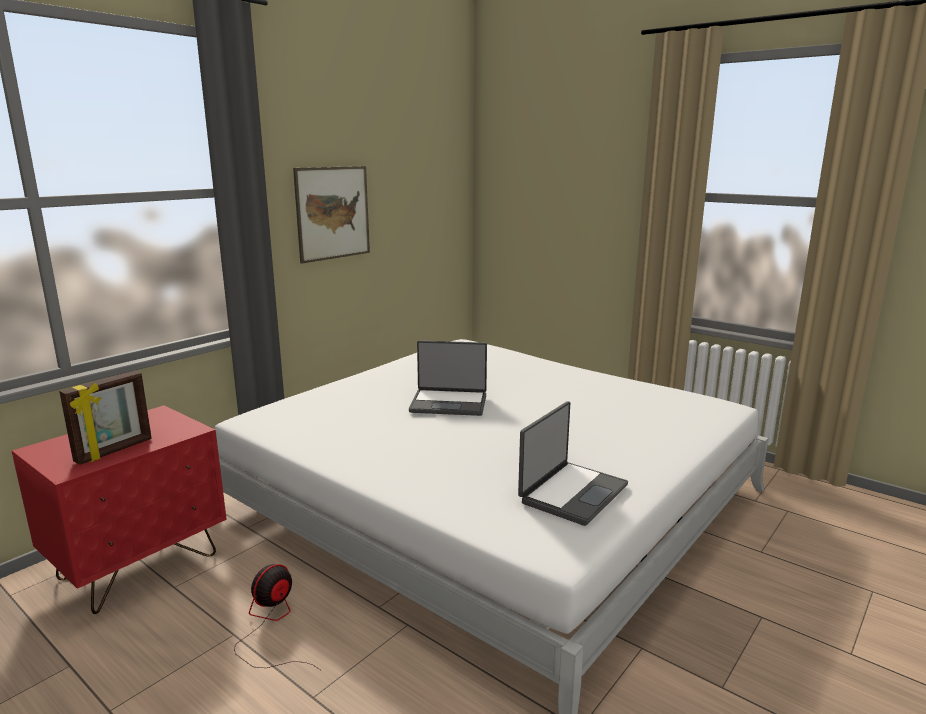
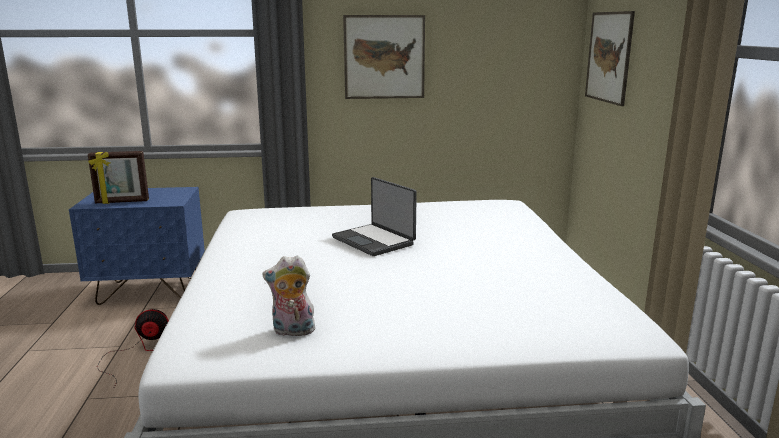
camera: 45 degrees right, 0 degrees up
red nightstand [12,405,227,614] -> blue nightstand [69,187,205,305]
laptop [518,401,628,526] -> plush toy [262,255,315,336]
none -> picture [585,11,635,106]

